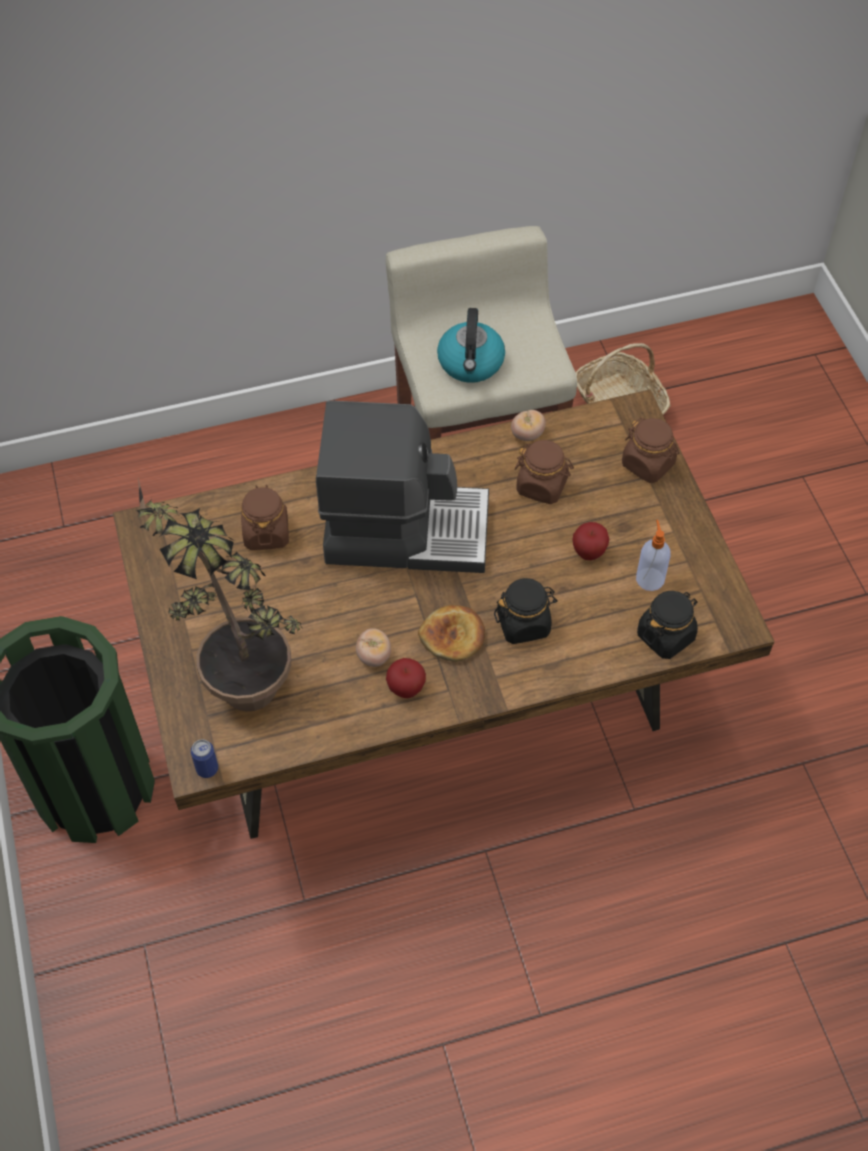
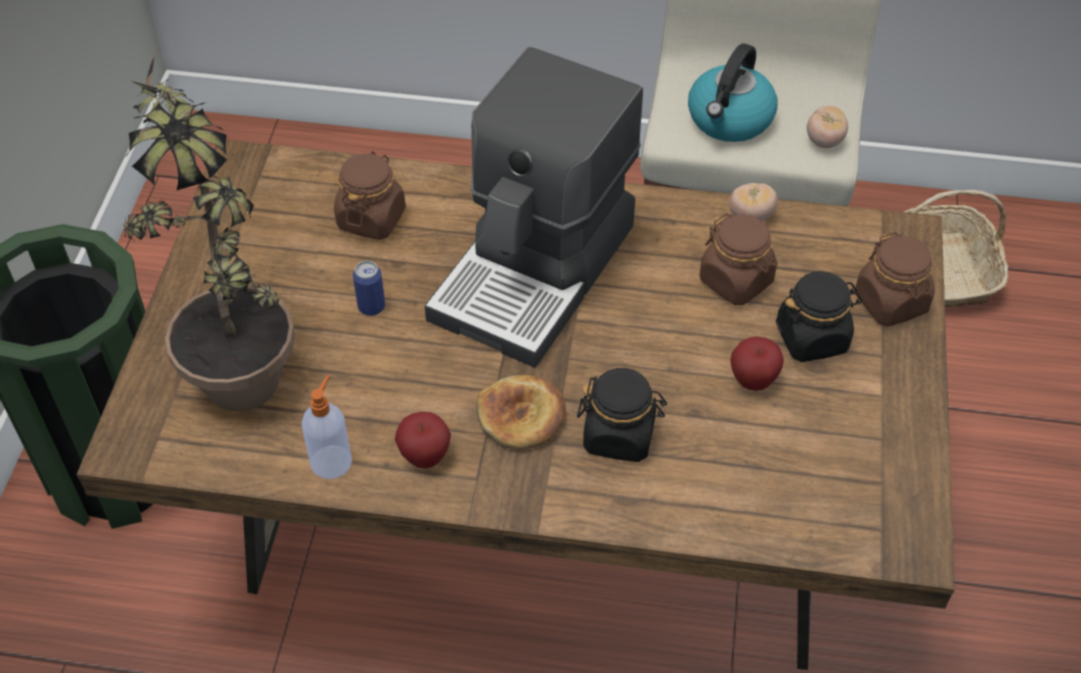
camera: 25 degrees right, 5 degrees down
can [191,739,218,778] -> can moved to [353,261,385,316]
coffee machine [316,400,489,573] -> coffee machine turned 90 degrees clockwise [425,47,643,368]
tomato [356,628,391,667] -> tomato moved to [807,106,848,148]
soap dispenser [636,520,671,591] -> soap dispenser moved to [302,375,352,479]
black jar [637,591,698,659] -> black jar moved to [776,271,862,362]

